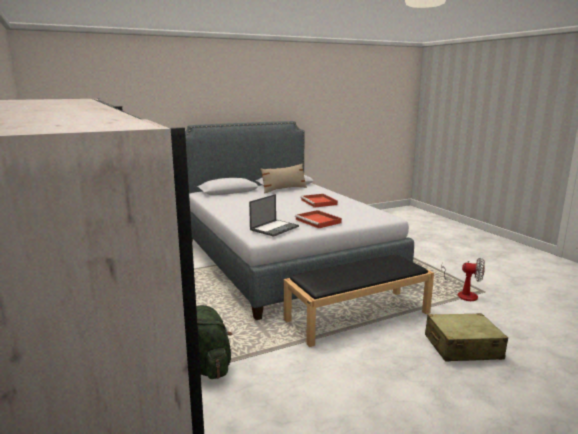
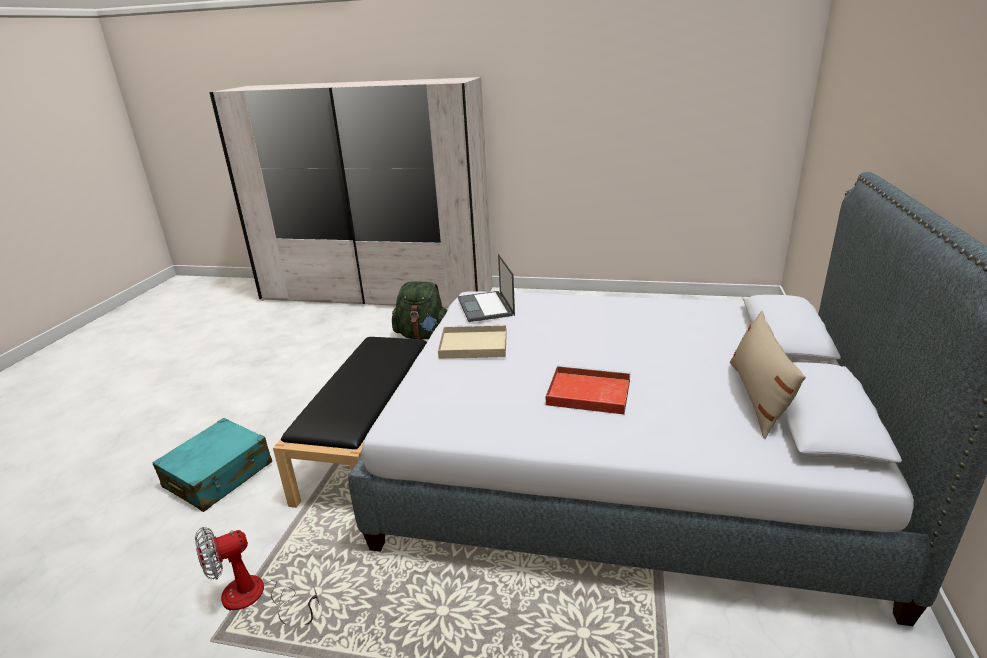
camera: 130 degrees right, 10 degrees up
red tray [295,210,342,229] -> beige tray [438,325,507,359]
beige suitcase [425,313,508,362] -> turquoise suitcase [152,418,272,512]

